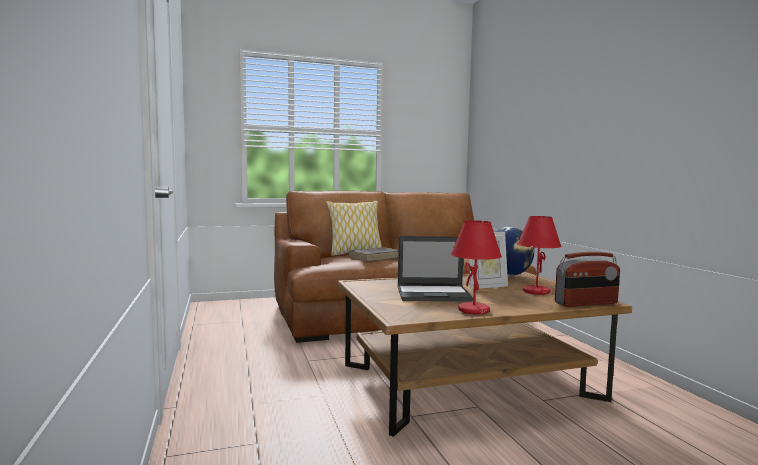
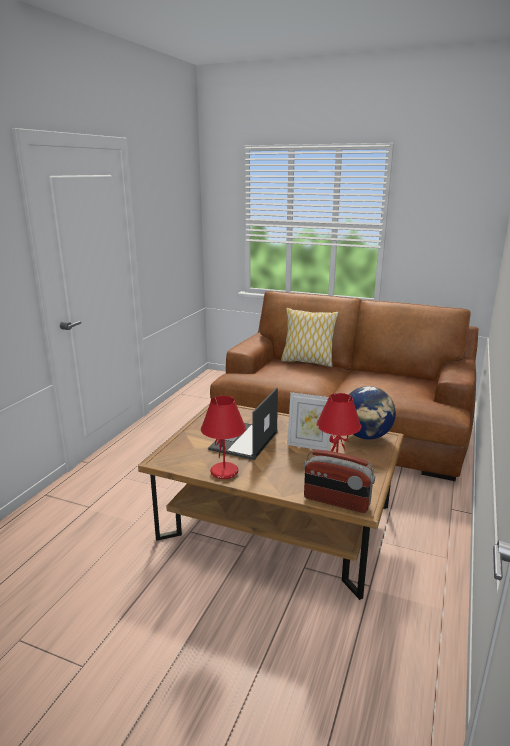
camera: 40 degrees right, 15 degrees up
brown book [348,247,398,262] -> none
laptop [398,236,473,301] -> laptop turned 75 degrees clockwise [208,388,278,460]

